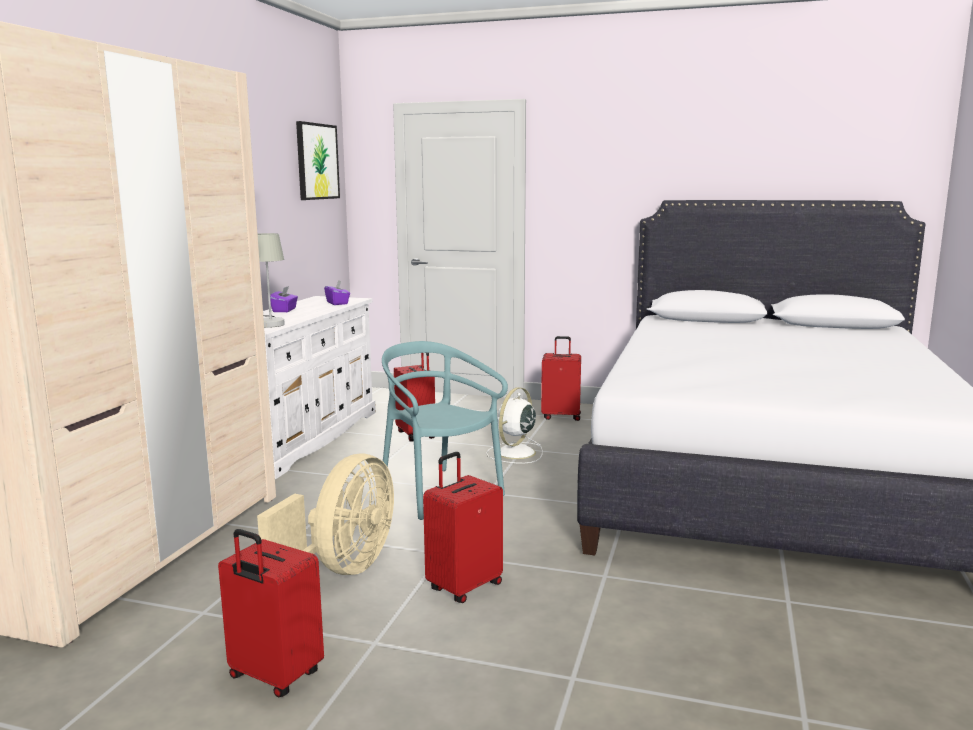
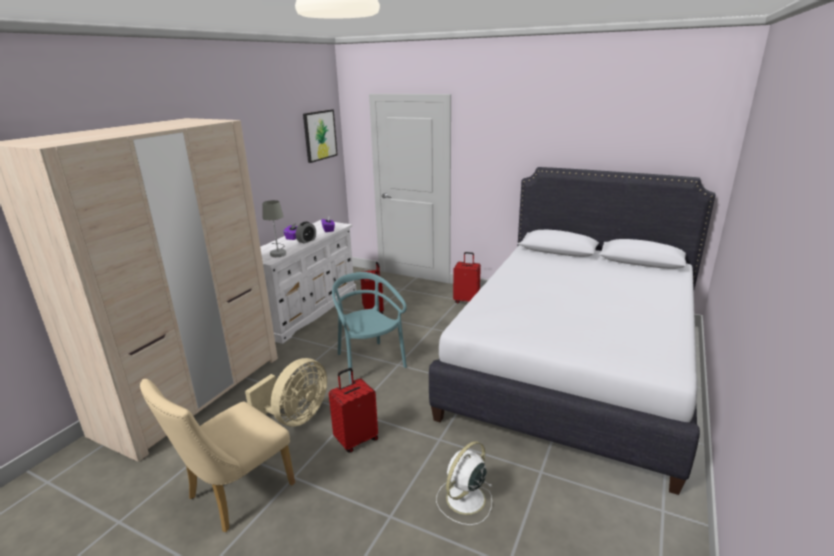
camera: 10 degrees right, 10 degrees up
red suitcase [218,529,324,698] -> beige chair [140,379,295,532]
white fan [486,387,543,464] -> white fan moved to [436,441,492,525]
none -> alarm clock [296,222,316,244]

